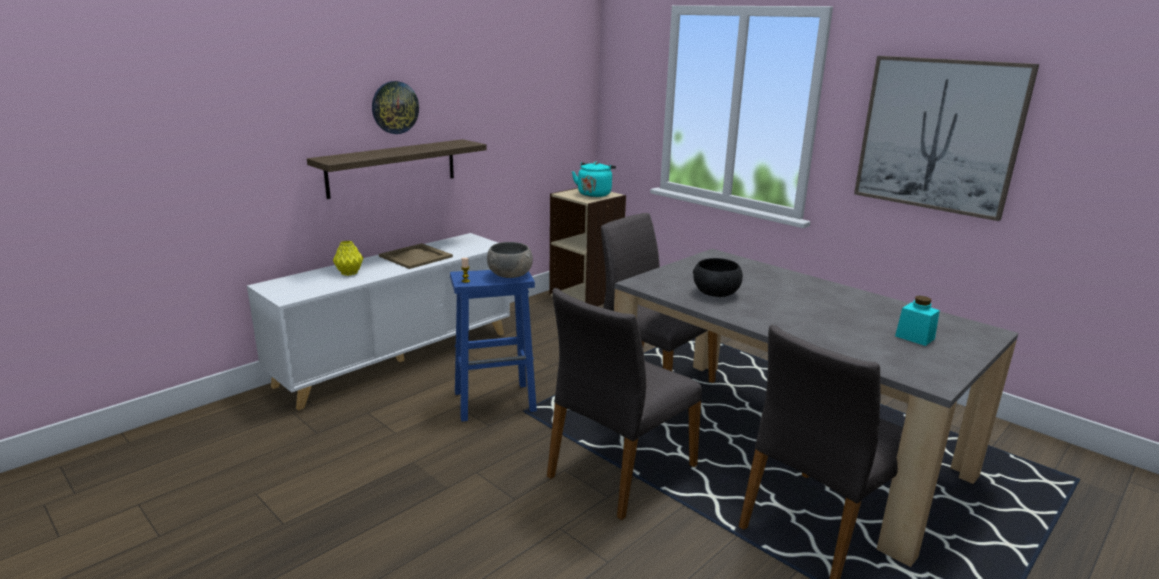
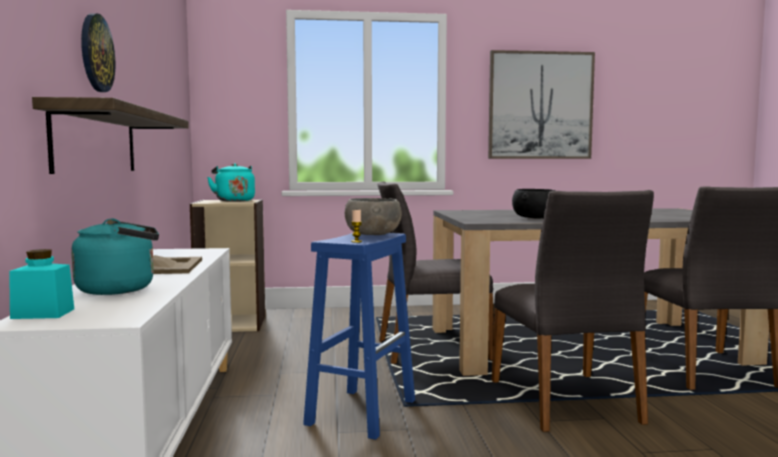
camera: 50 degrees left, 15 degrees down
yellow vase [333,241,363,276] -> turquoise kettle [71,219,159,295]
turquoise jar [895,296,940,346] -> turquoise jar moved to [9,249,74,319]

